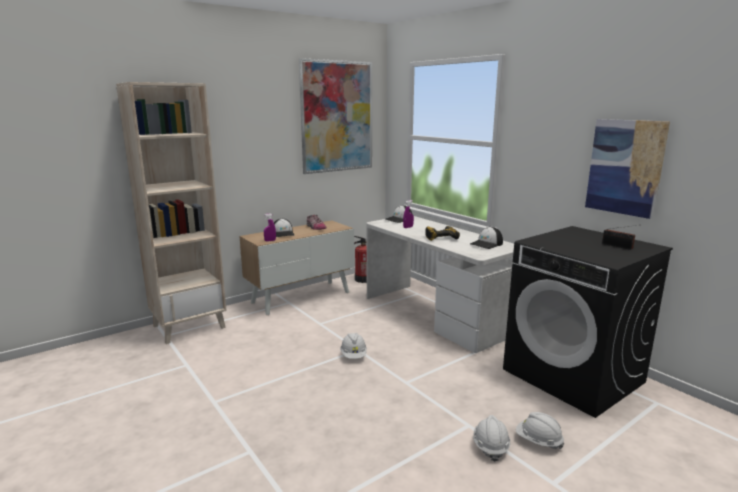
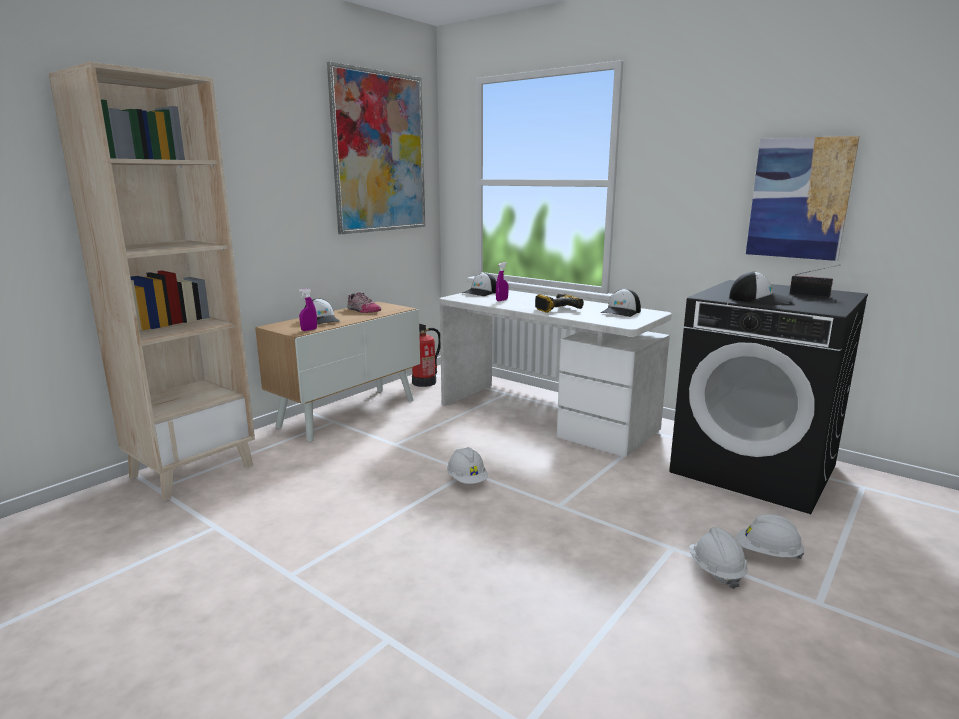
camera: 15 degrees left, 0 degrees up
none -> cap [729,271,793,305]

